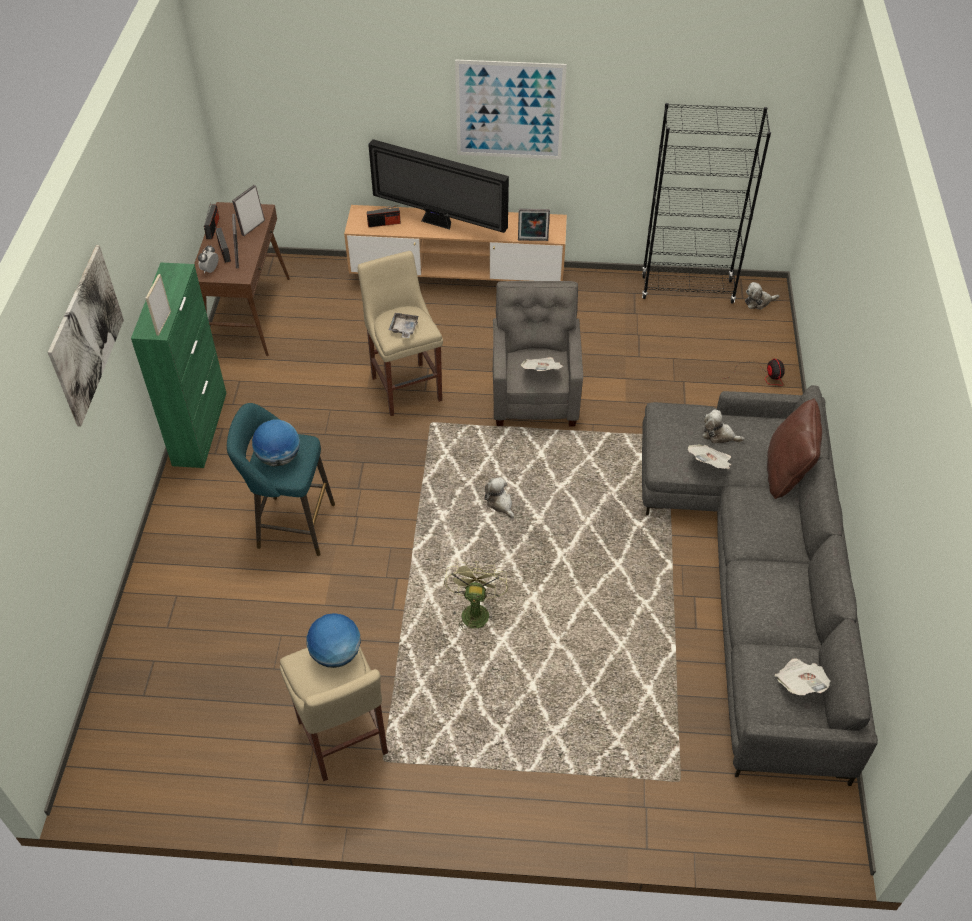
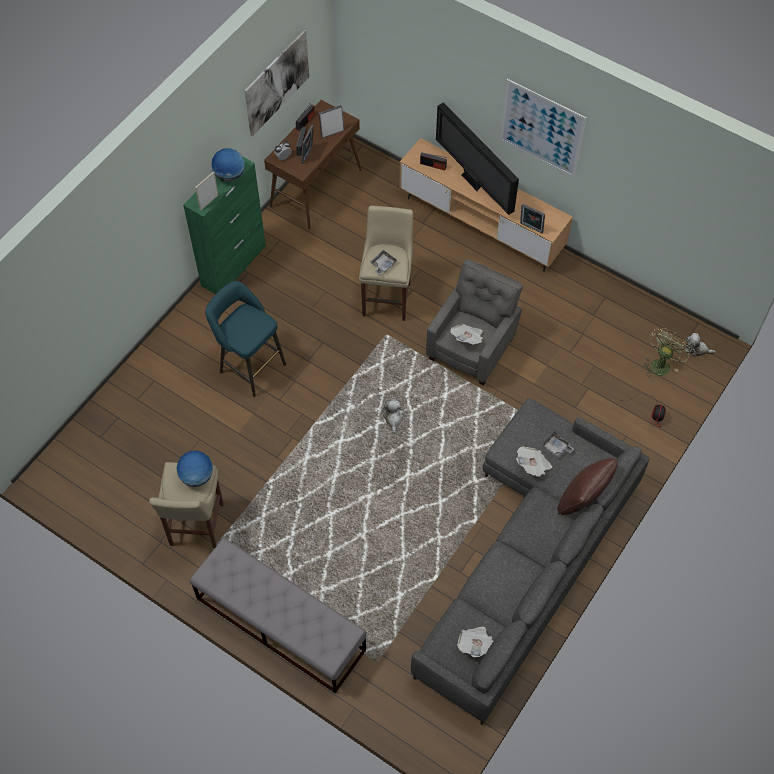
camera: 30 degrees right, 10 degrees up
picture [48,245,124,427] -> picture moved to [244,30,309,137]
globe [252,419,300,466] -> globe moved to [211,148,245,182]
green fan [444,561,508,631] -> green fan moved to [644,328,692,376]
black bookcase [642,103,771,304] -> none
plush toy [703,409,745,444] -> grey tray [542,431,574,458]
none -> grey bench [190,538,367,694]

